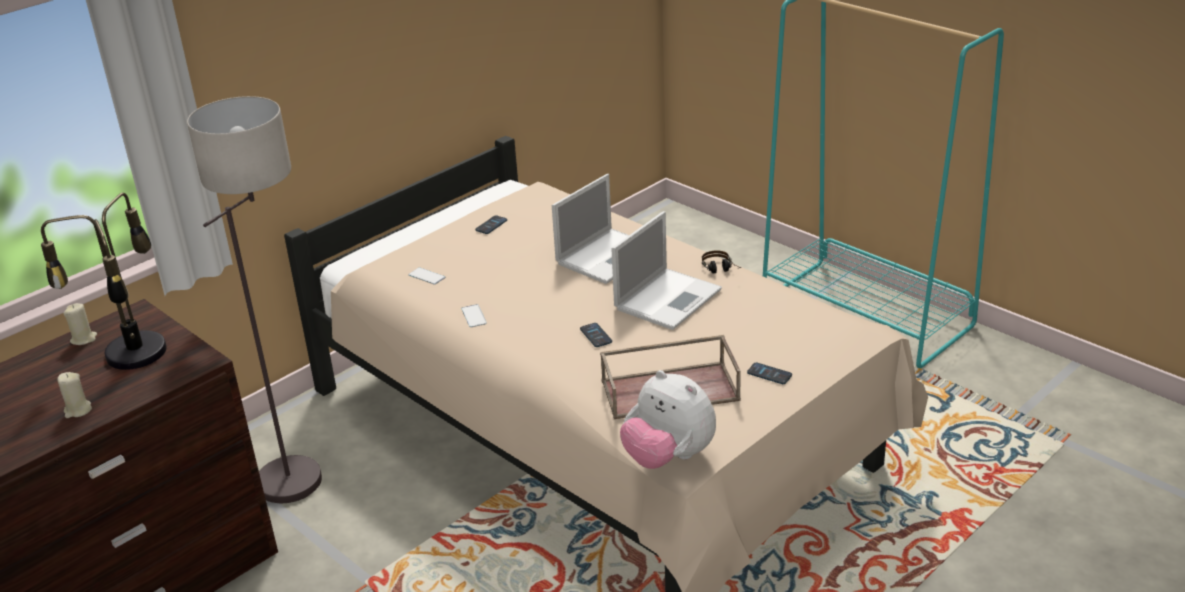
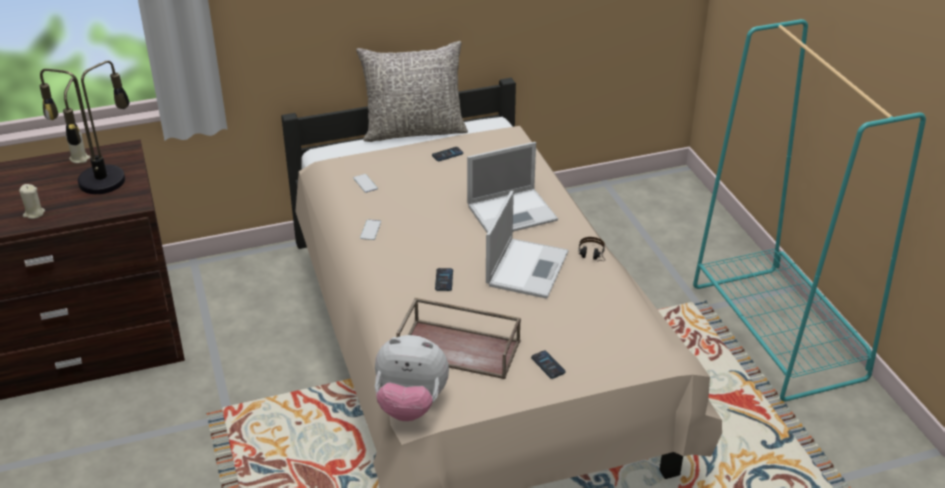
camera: 25 degrees right, 5 degrees up
grey floor lamp [187,96,322,503] -> none
laptop [611,211,722,330] -> laptop turned 45 degrees counterclockwise [486,191,569,299]
plush toy [620,370,716,469] -> plush toy turned 60 degrees counterclockwise [375,335,449,421]
none -> grey pillow [356,41,468,142]

